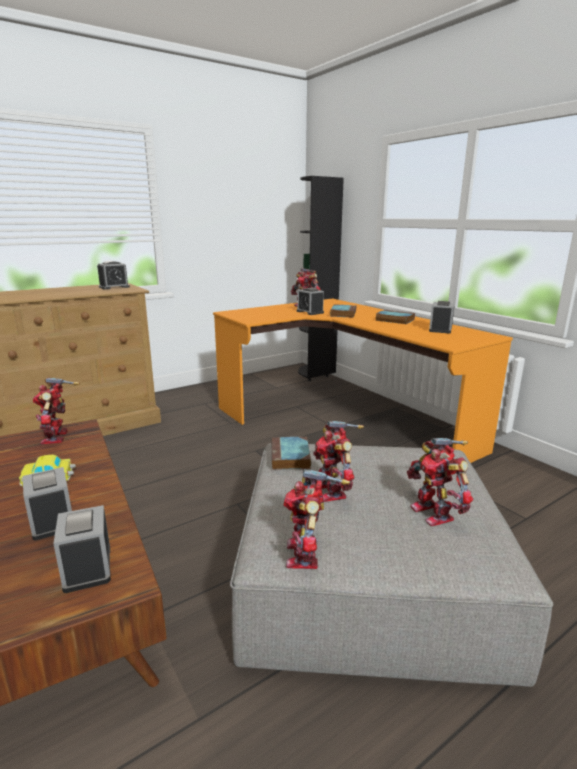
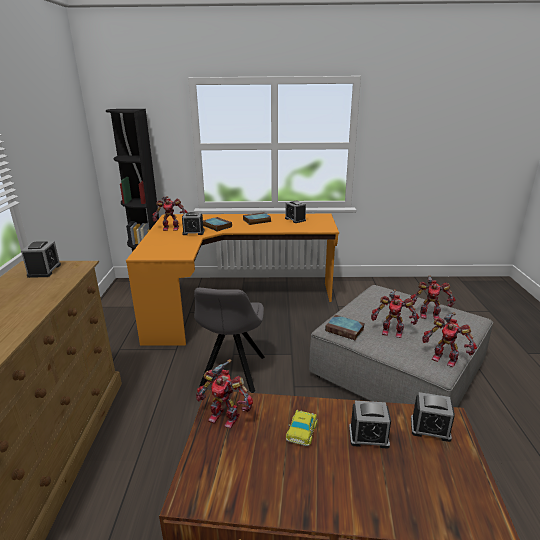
camera: 55 degrees left, 5 degrees up
none -> grey chair [194,288,265,393]

